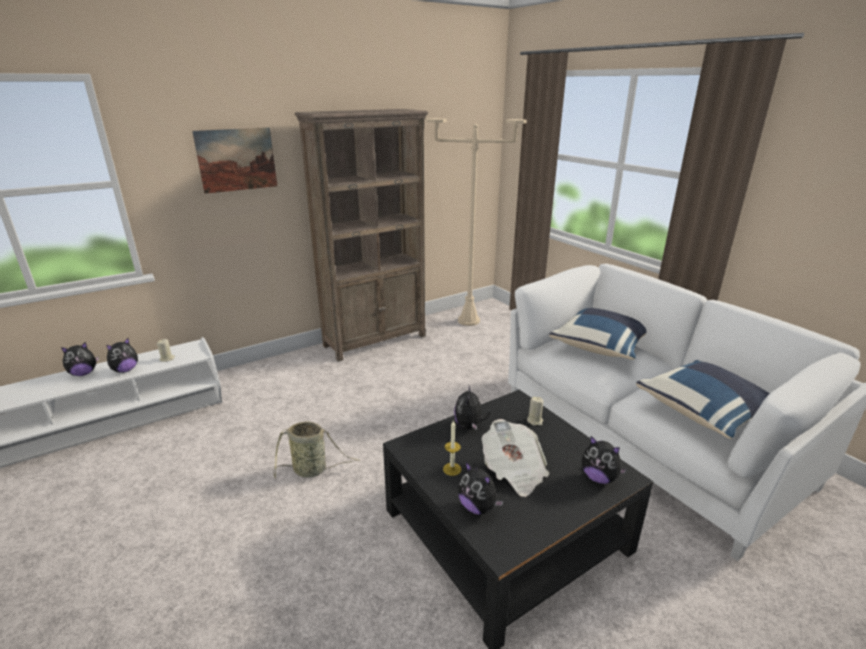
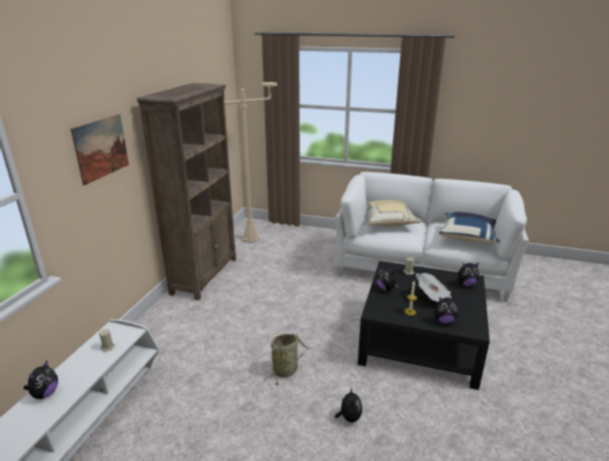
camera: 40 degrees left, 0 degrees up
plush toy [107,338,138,373] -> plush toy moved to [335,388,362,423]
blue pillow [549,308,646,360] -> beige pillow [366,200,422,227]

